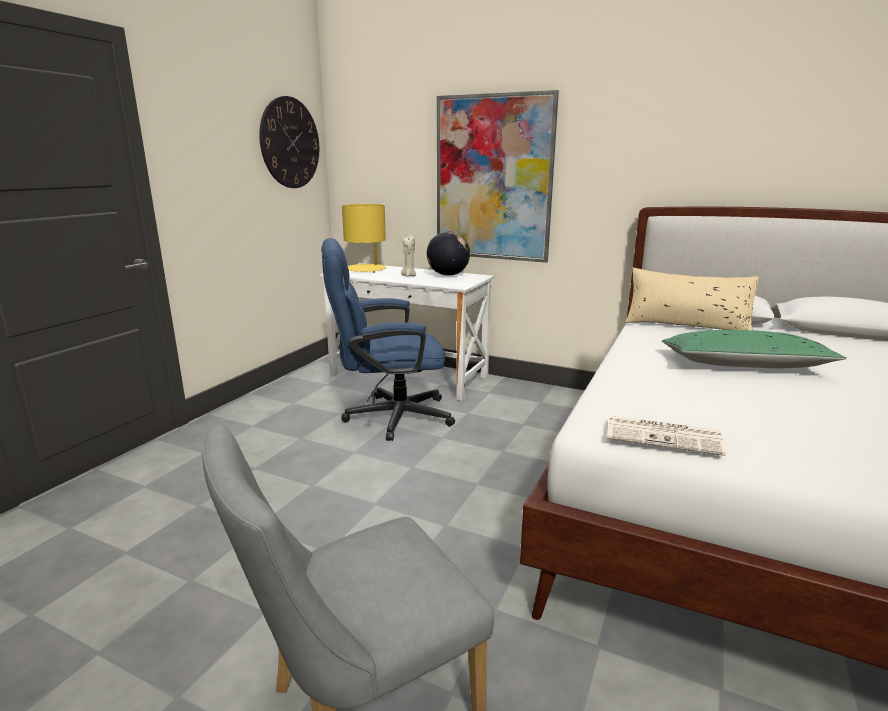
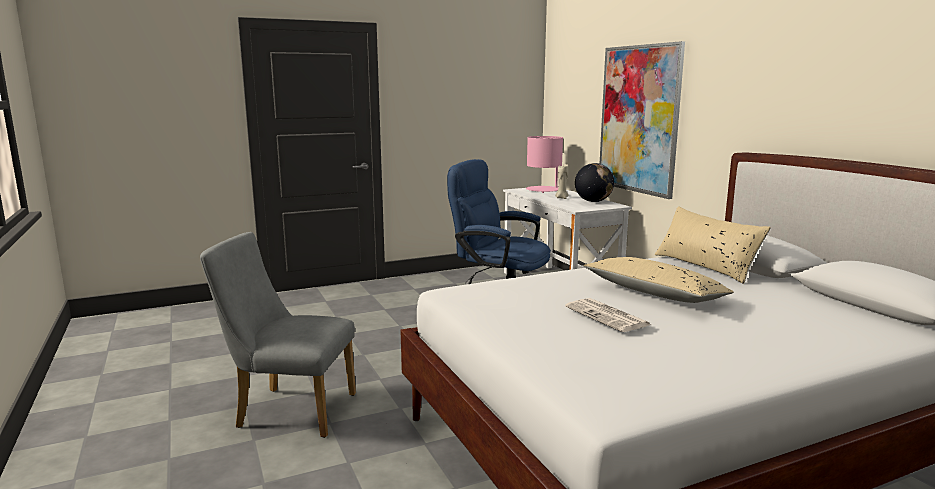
camera: 40 degrees right, 5 degrees down
wall clock [259,96,319,188] -> none
yellow table lamp [342,204,386,273] -> pink table lamp [526,136,563,193]
newspaper [607,415,726,456] -> newspaper moved to [565,298,651,332]
green pillow [662,330,847,368] -> beige pillow [583,257,734,303]

